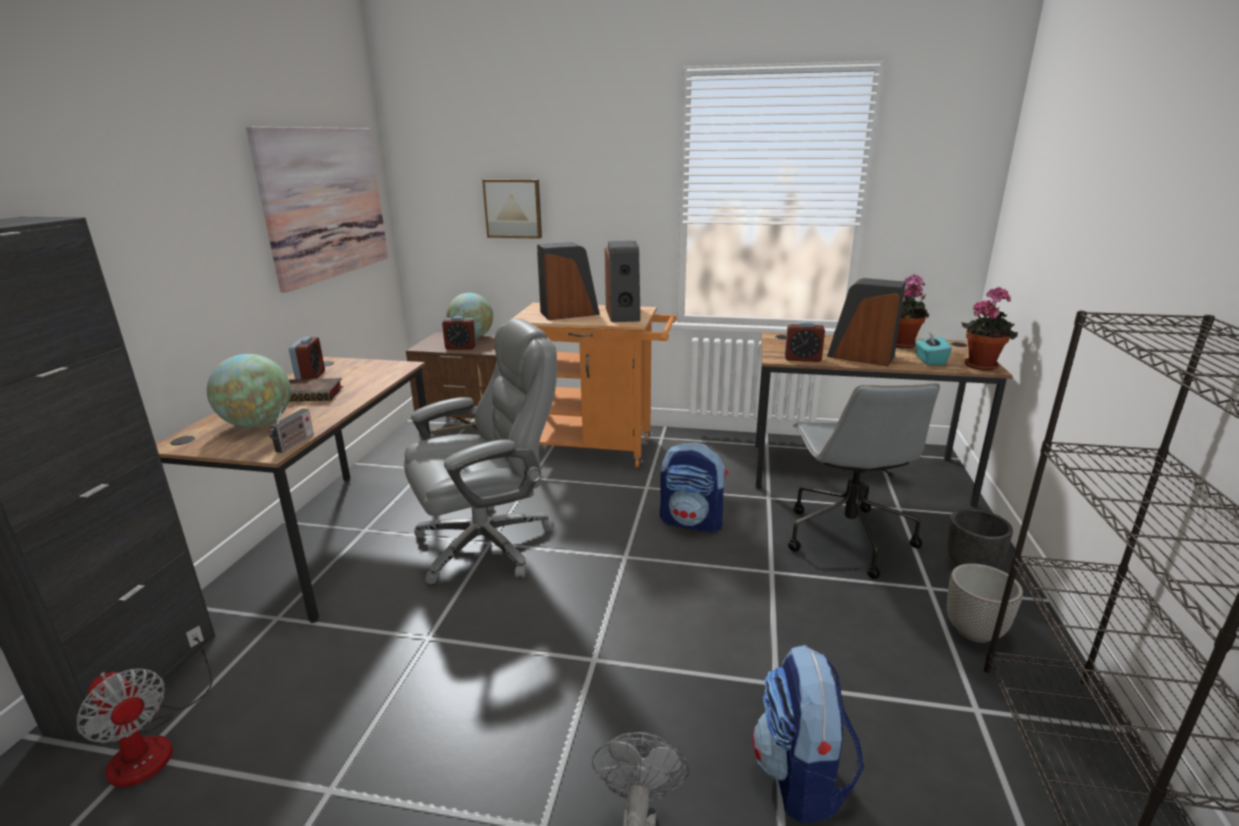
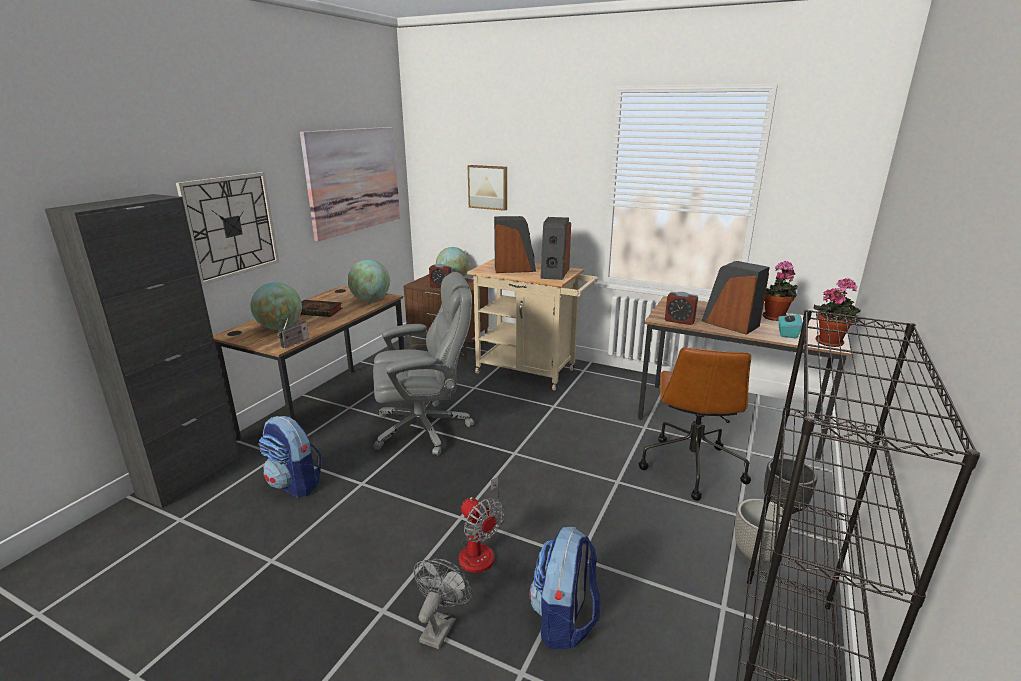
camera: 15 degrees right, 0 degrees up
fan [77,626,212,787] -> fan moved to [459,477,504,573]
alarm clock [289,337,325,379] -> none
orange cart [509,303,676,468] -> beige cart [467,258,598,391]
backpack [660,442,728,533] -> backpack moved to [258,416,321,498]
grey office chair [788,383,940,579] -> brown office chair [639,347,751,501]
none -> wall clock [176,172,279,285]
none -> globe [347,260,390,301]

